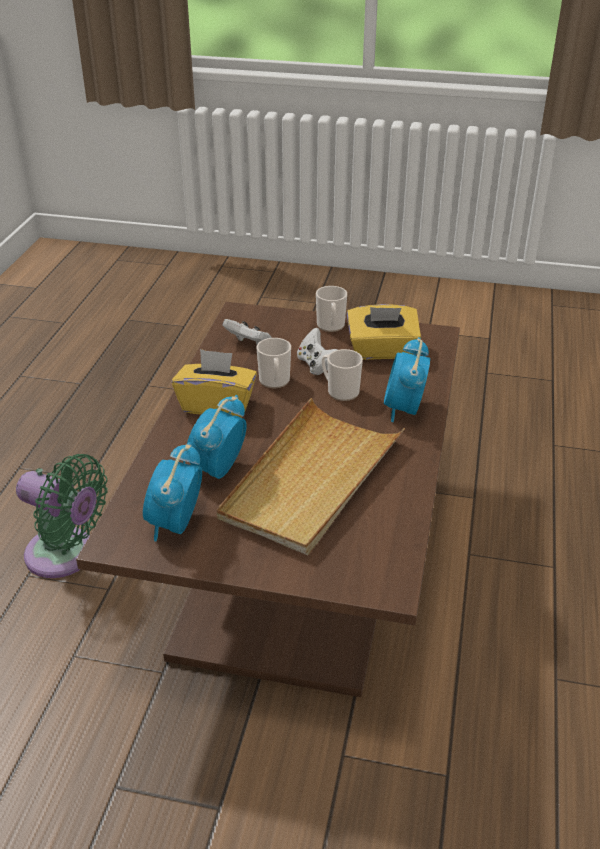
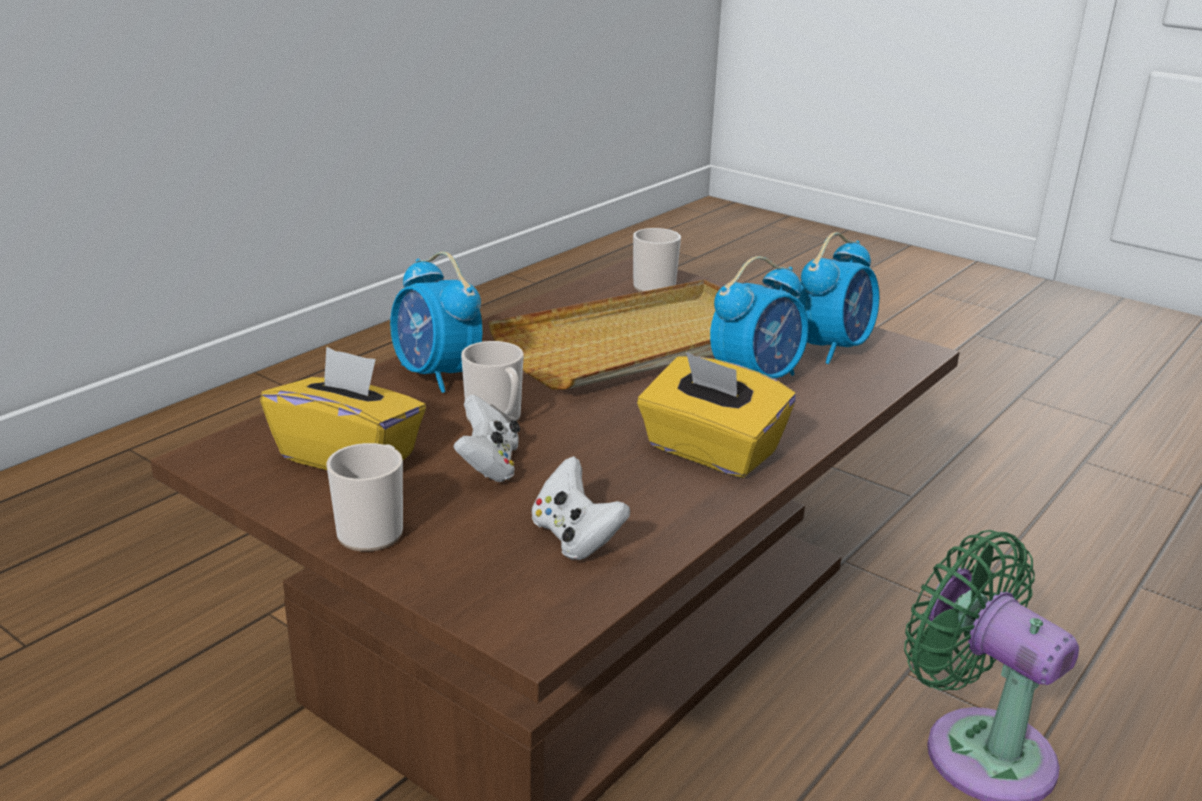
camera: 155 degrees left, 10 degrees down
mug [257,338,291,388] -> mug moved to [633,228,681,292]
alarm clock [384,337,430,422] -> alarm clock turned 105 degrees clockwise [390,252,483,393]

